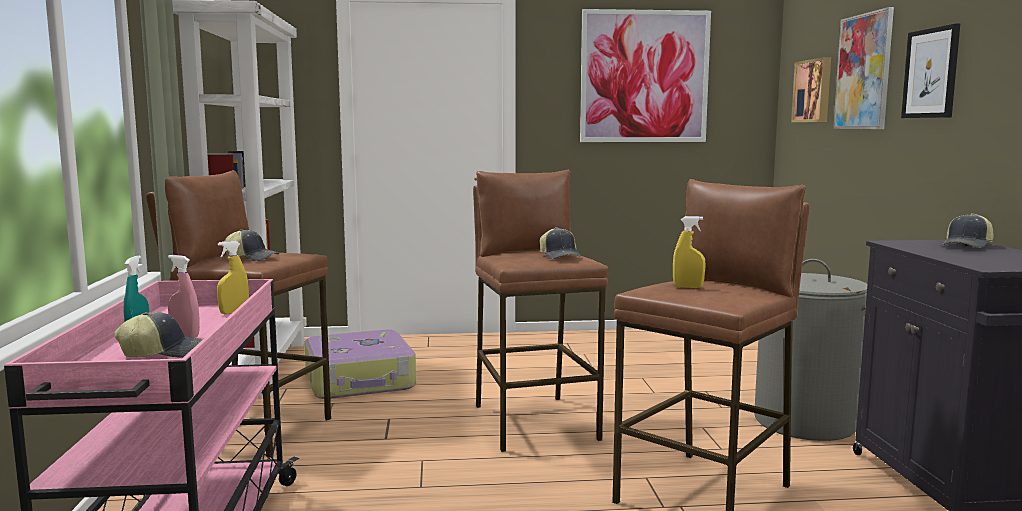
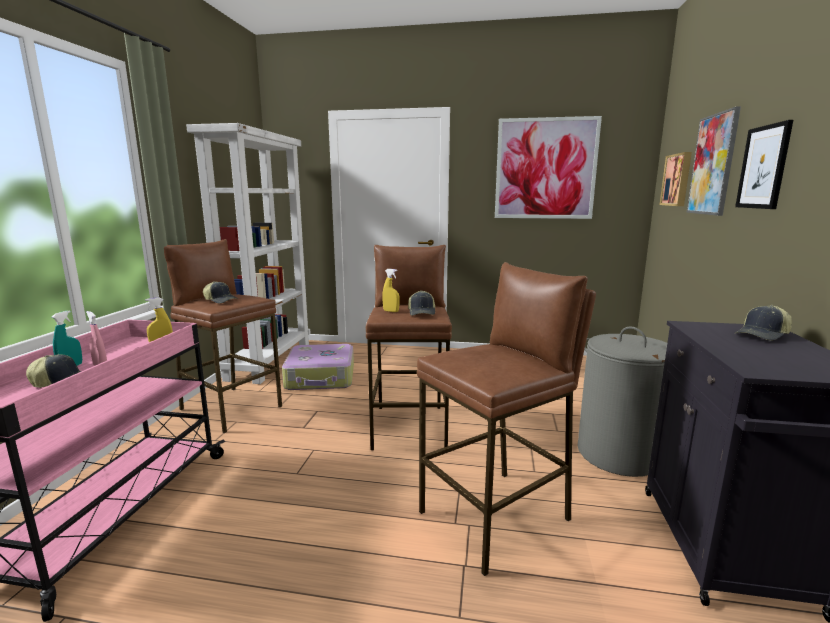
camera: 15 degrees right, 5 degrees up
yellow spray bottle [673,216,706,288] -> yellow spray bottle moved to [382,269,400,312]

